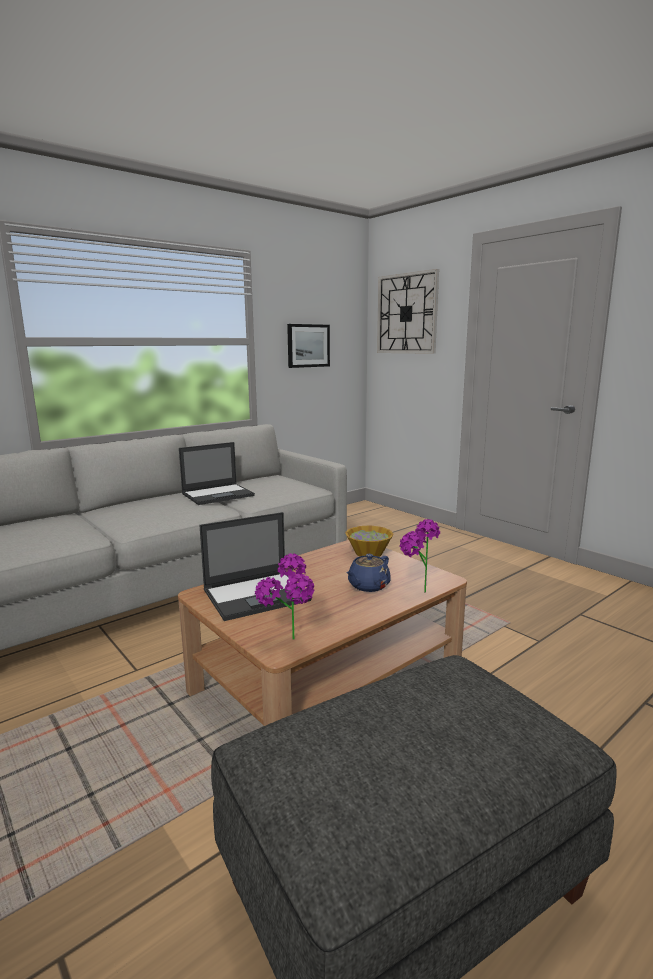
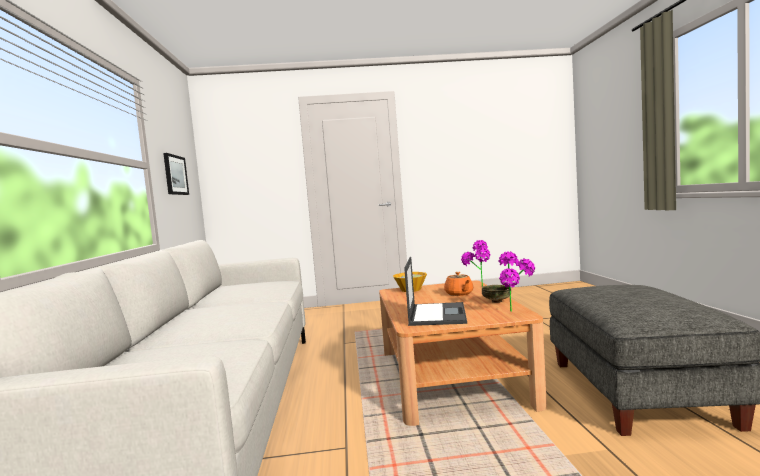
camera: 55 degrees left, 10 degrees down
laptop [179,442,255,505] -> none
blue teapot [346,554,391,592] -> orange teapot [444,272,473,296]
wall clock [377,269,439,354] -> none
none -> bowl [482,285,511,303]

